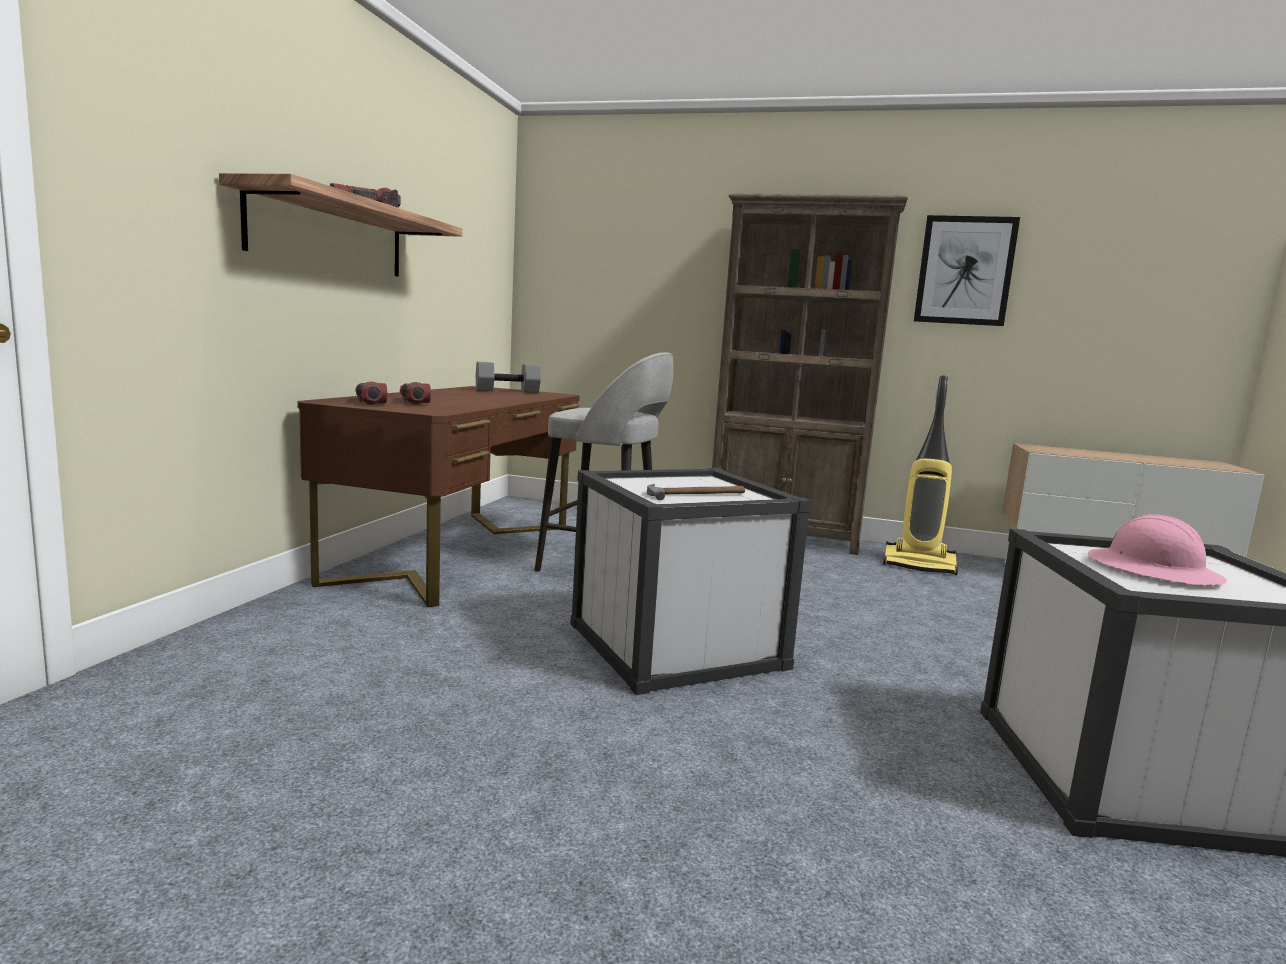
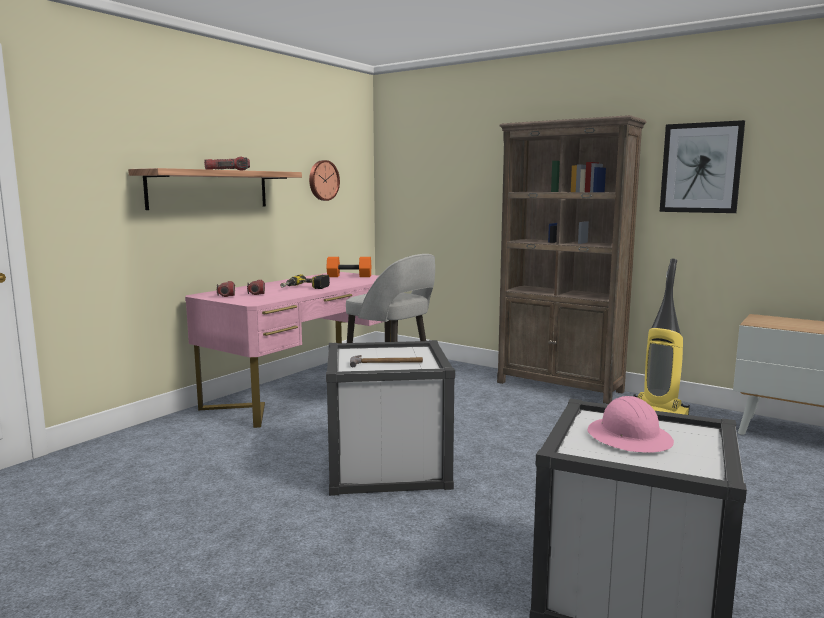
camera: 20 degrees right, 0 degrees up
brown desk [297,386,580,607] -> pink desk [185,272,391,428]
grey dumbbell [476,362,541,393] -> orange dumbbell [326,257,371,277]
none -> power drill [280,274,330,289]
none -> wall clock [309,160,340,201]

